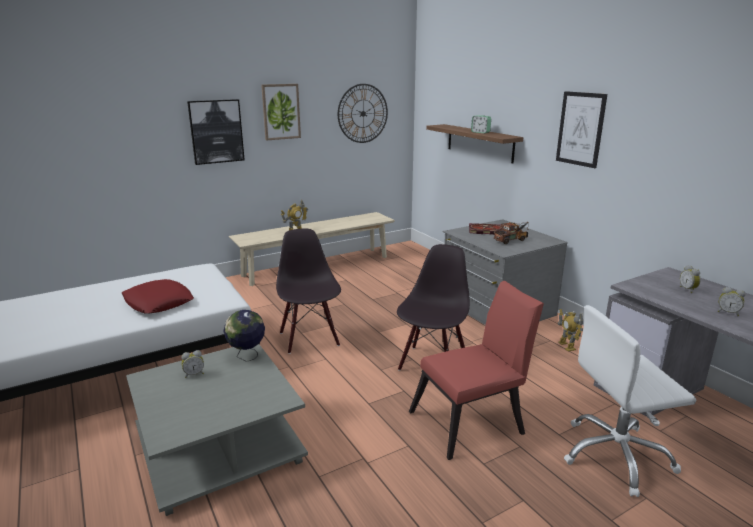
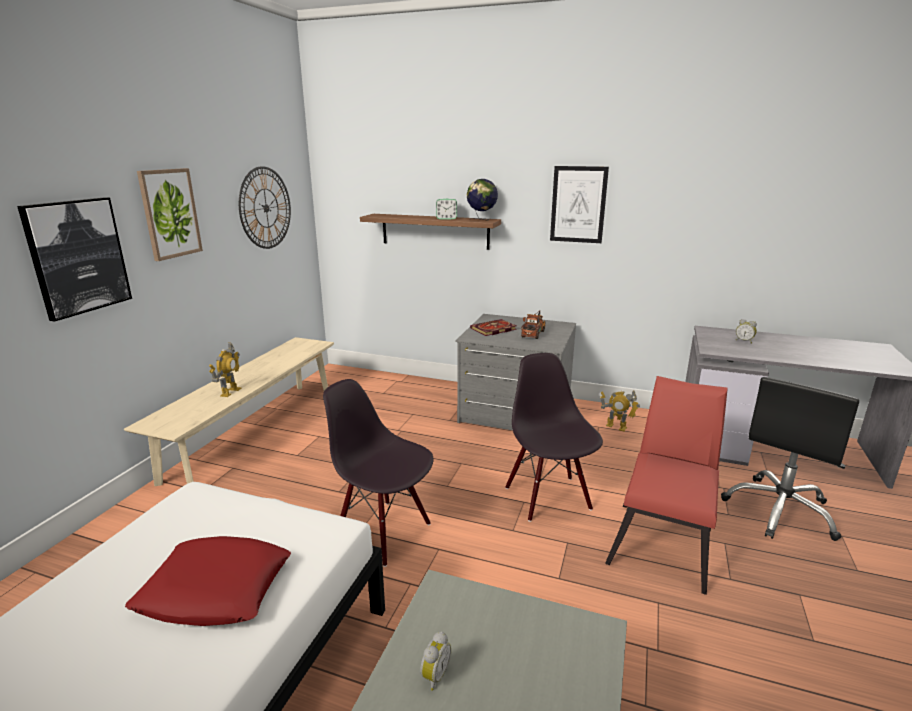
camera: 40 degrees left, 0 degrees up
globe [224,310,265,362] -> globe moved to [467,179,498,221]
white office chair [564,305,696,497] -> black office chair [721,377,859,541]
alarm clock [718,287,745,316] -> none

